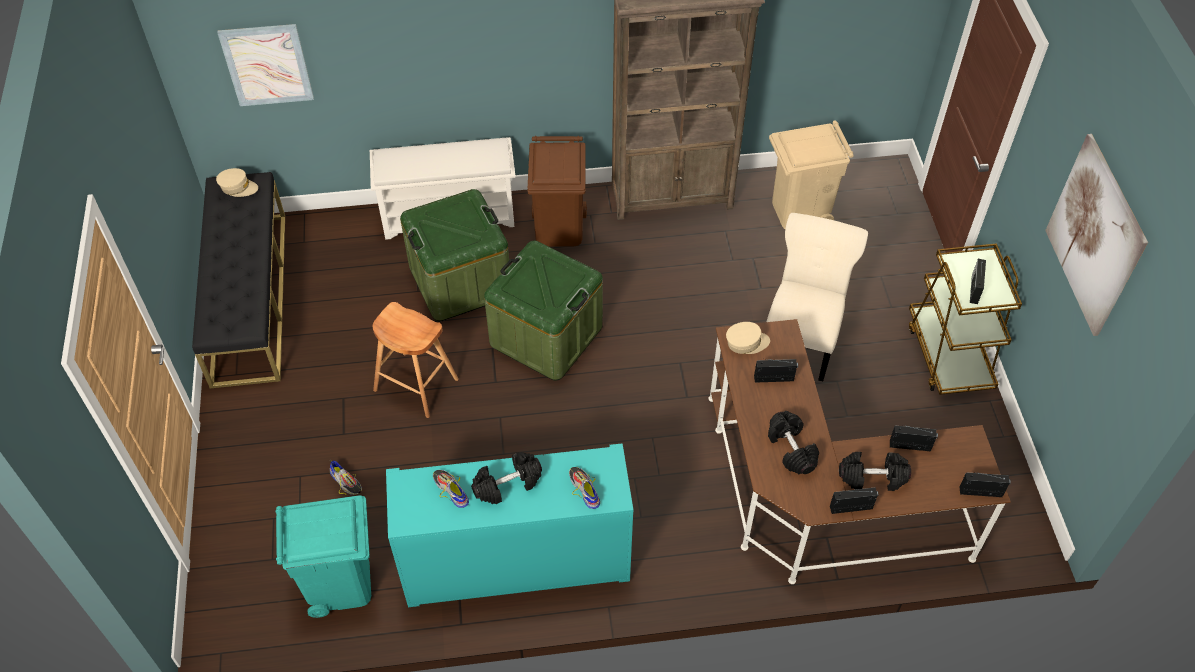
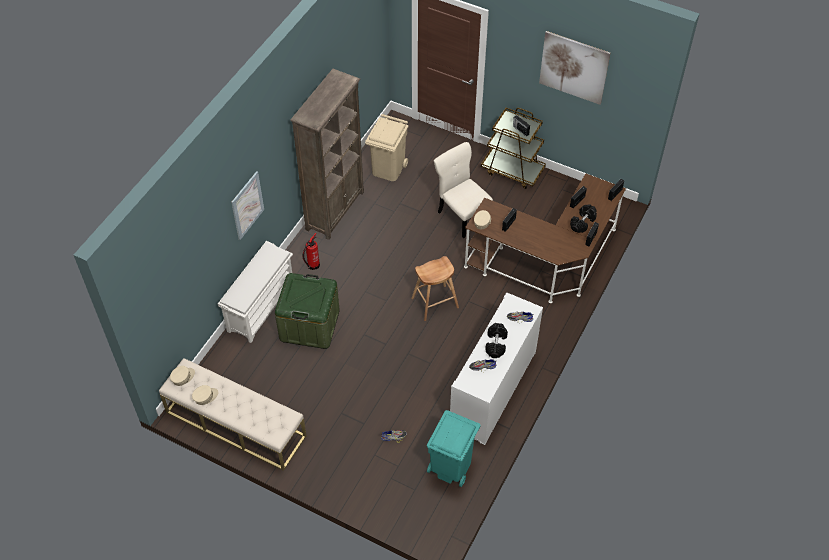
camera: 55 degrees left, 0 degrees up
black bench [192,172,285,389] -> beige bench [159,358,307,471]
picture [217,24,314,106] -> picture moved to [231,171,264,240]
brown stool [373,302,459,418] -> brown stool moved to [411,256,459,321]
turquoise cabinet [386,443,633,607] -> white cabinet [450,292,543,445]
green storage box [484,241,603,381] -> none
brown trash can [528,136,587,247] -> fire extinguisher [303,233,320,270]
black dumbbell [768,411,819,474] -> none
none -> beige cap [192,385,219,405]

